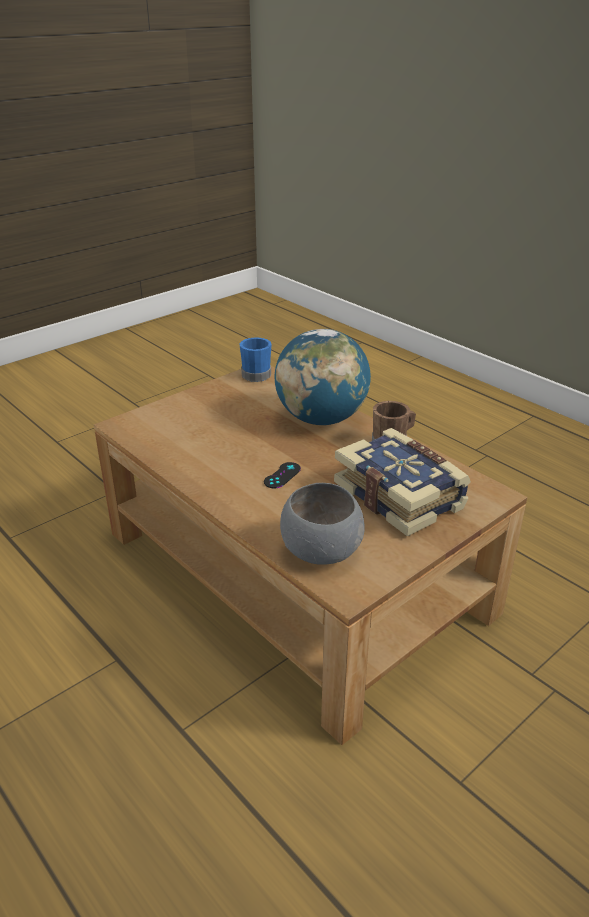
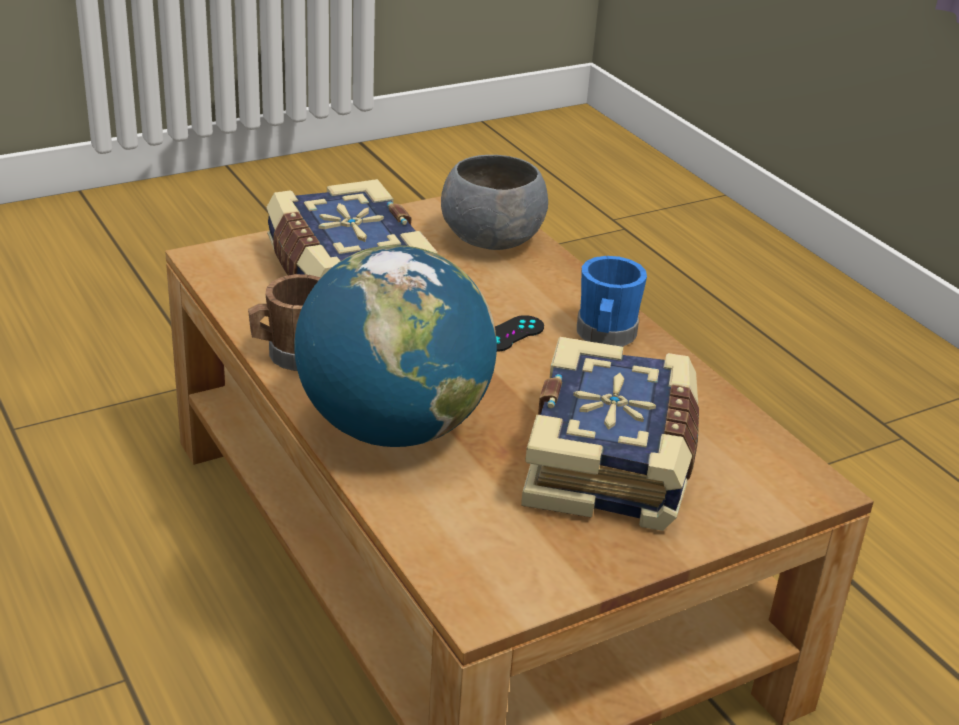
camera: 170 degrees left, 0 degrees up
blue mug [240,337,272,382] -> blue mug moved to [577,256,647,347]
none -> book [521,337,699,531]

